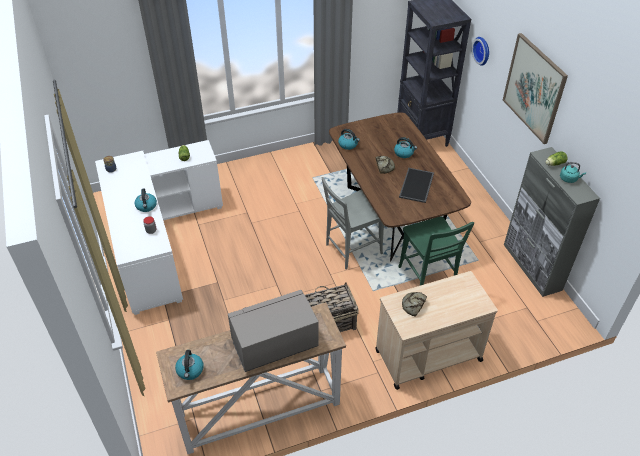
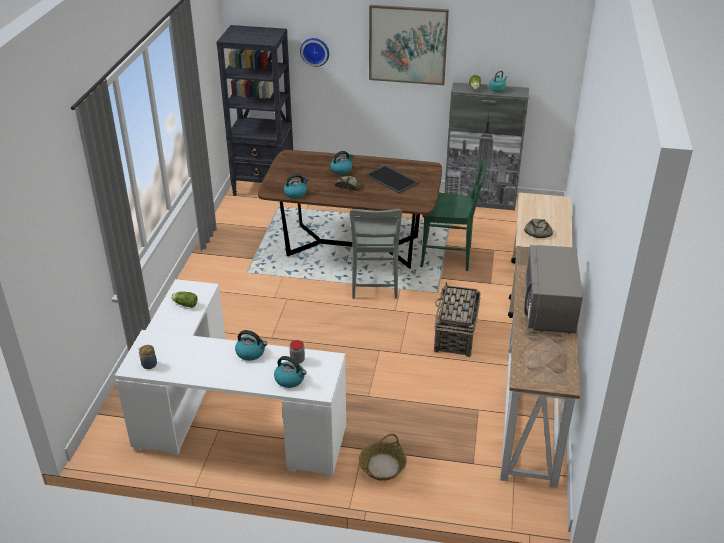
camera: 60 degrees left, 10 degrees down
kettle [175,350,204,380] -> kettle moved to [274,356,307,388]
none -> basket [359,433,407,481]

